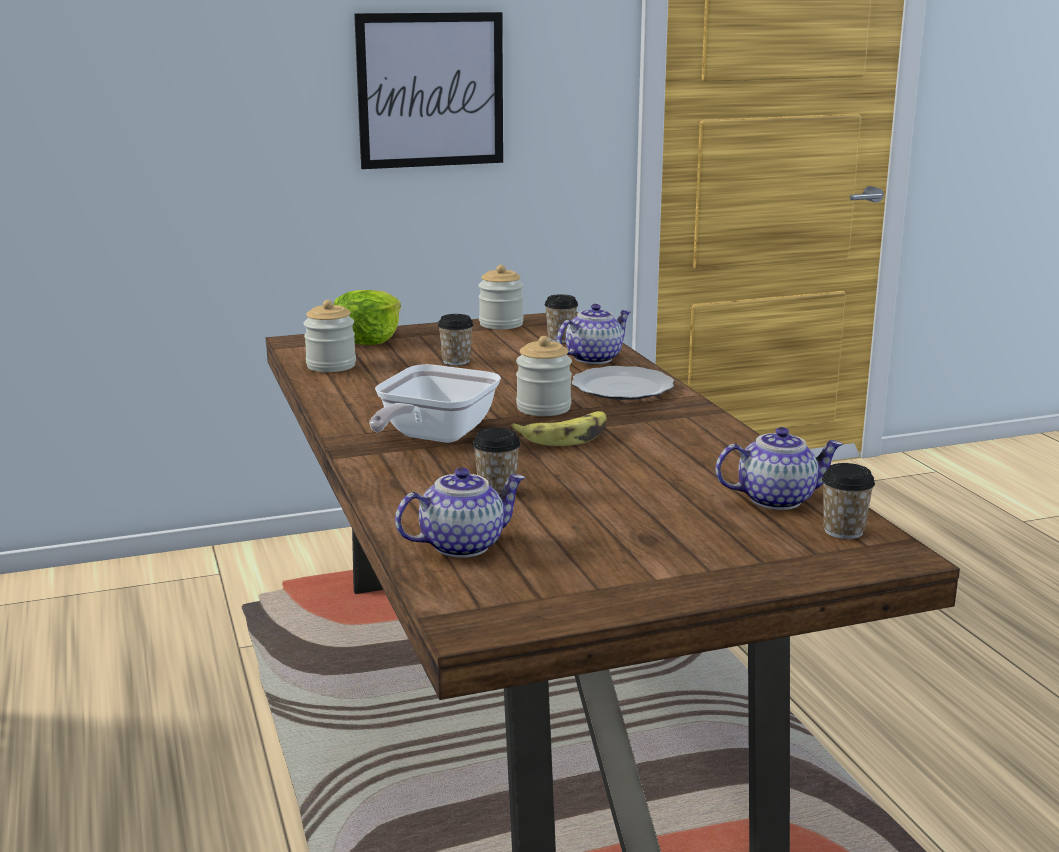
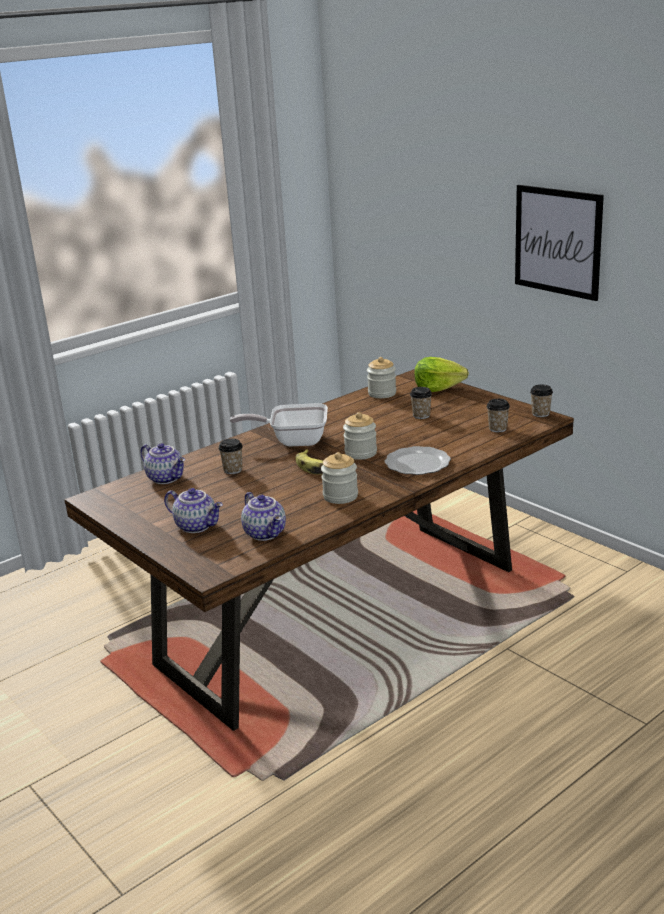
camera: 70 degrees right, 5 degrees up
jar [479,265,524,329] -> jar moved to [321,452,358,504]
teapot [557,304,631,364] -> teapot moved to [164,488,223,533]
cup [822,463,875,539] -> cup moved to [530,384,553,417]

